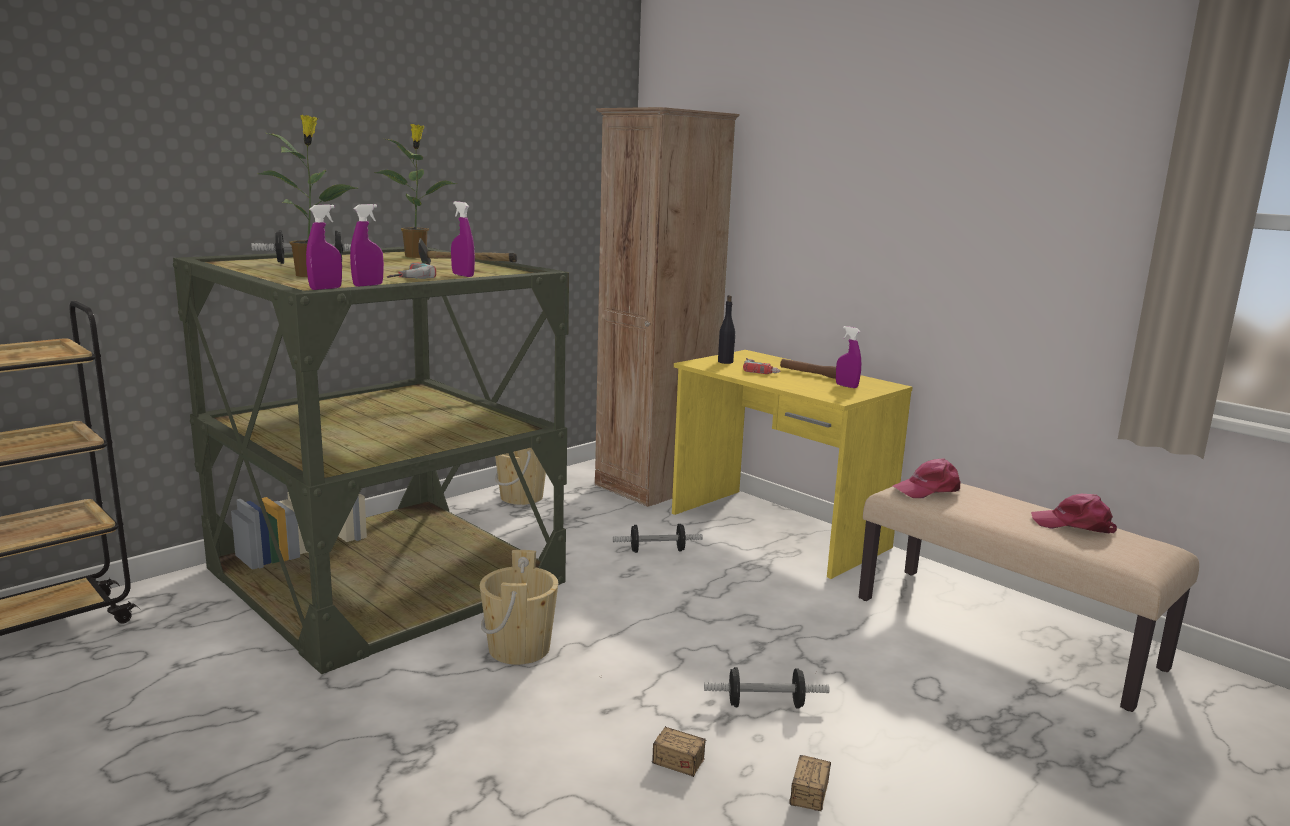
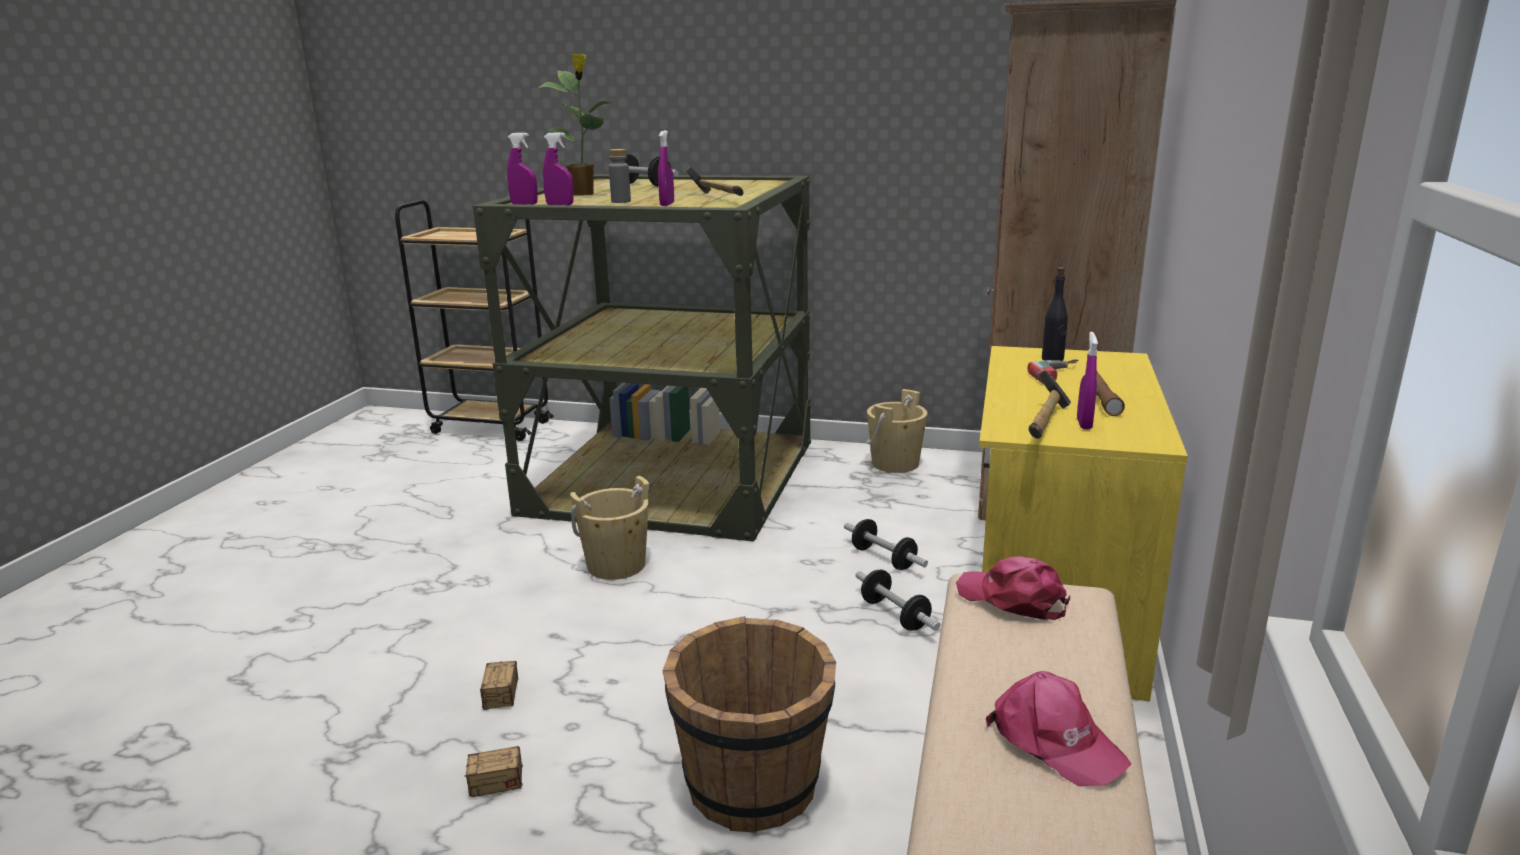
camera: 60 degrees right, 5 degrees up
potted plant [373,124,457,258] -> none
power drill [387,262,436,279] -> grey bottle [609,149,631,203]
dumbbell [704,667,830,708] -> dumbbell moved to [855,569,940,631]
pink cap [1031,494,1117,533] -> pink cap turned 150 degrees clockwise [986,671,1131,786]
none -> brown bucket [663,616,836,833]
none -> hammer [1029,370,1071,439]

